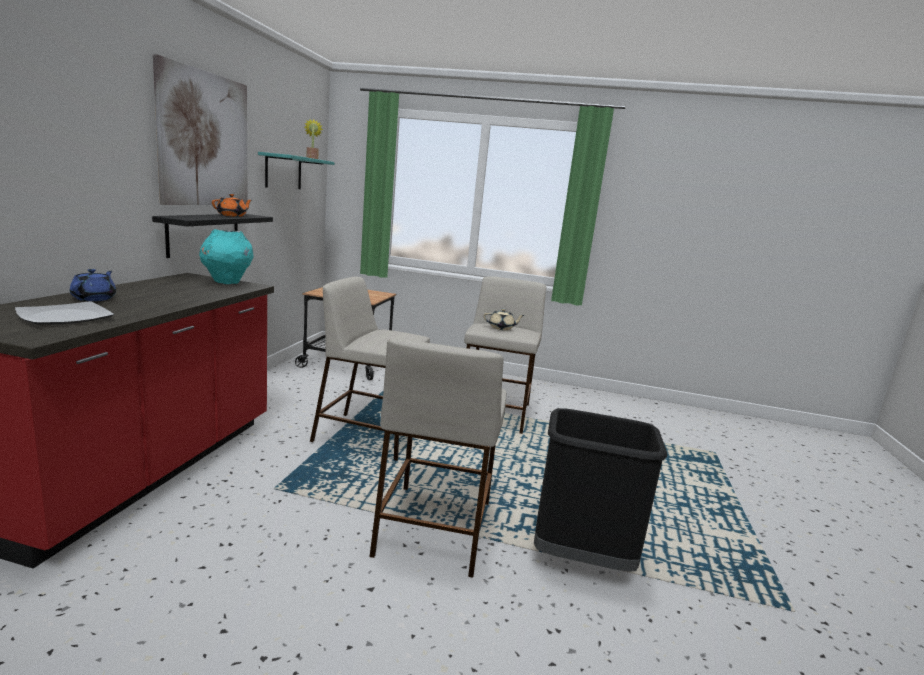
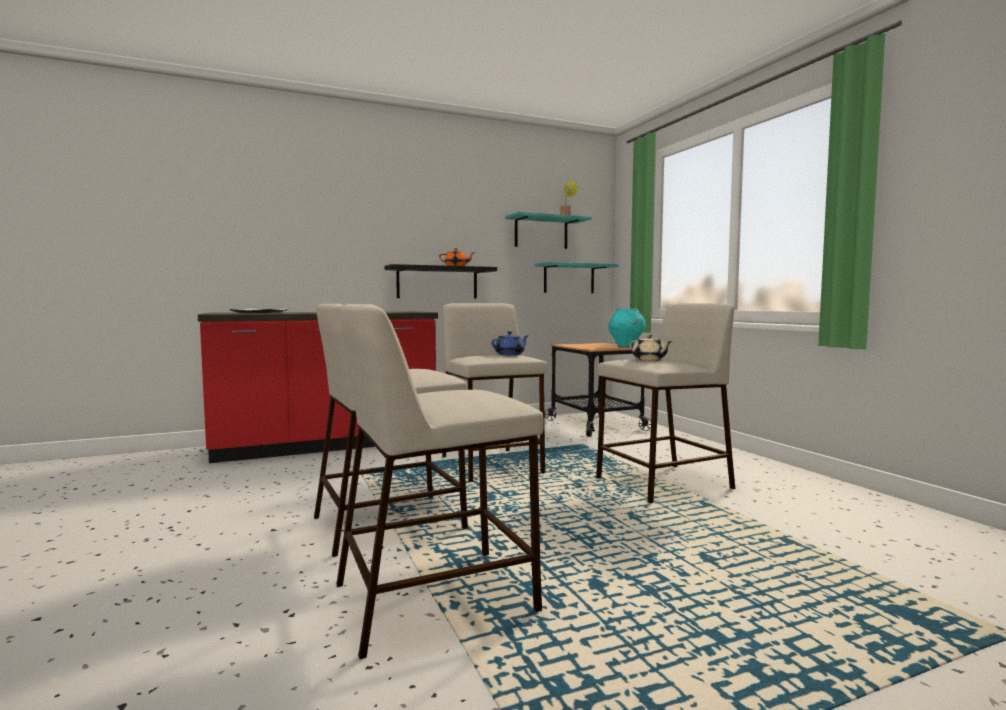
camera: 55 degrees right, 10 degrees down
blue teapot [70,269,116,301] -> blue teapot moved to [491,331,529,355]
picture [153,54,248,205] -> none
turquoise vase [199,229,254,284] -> turquoise vase moved to [608,308,646,347]
black trash can [534,408,667,572] -> beige stool [336,304,544,659]
none -> turquoise shelf [535,262,619,293]

